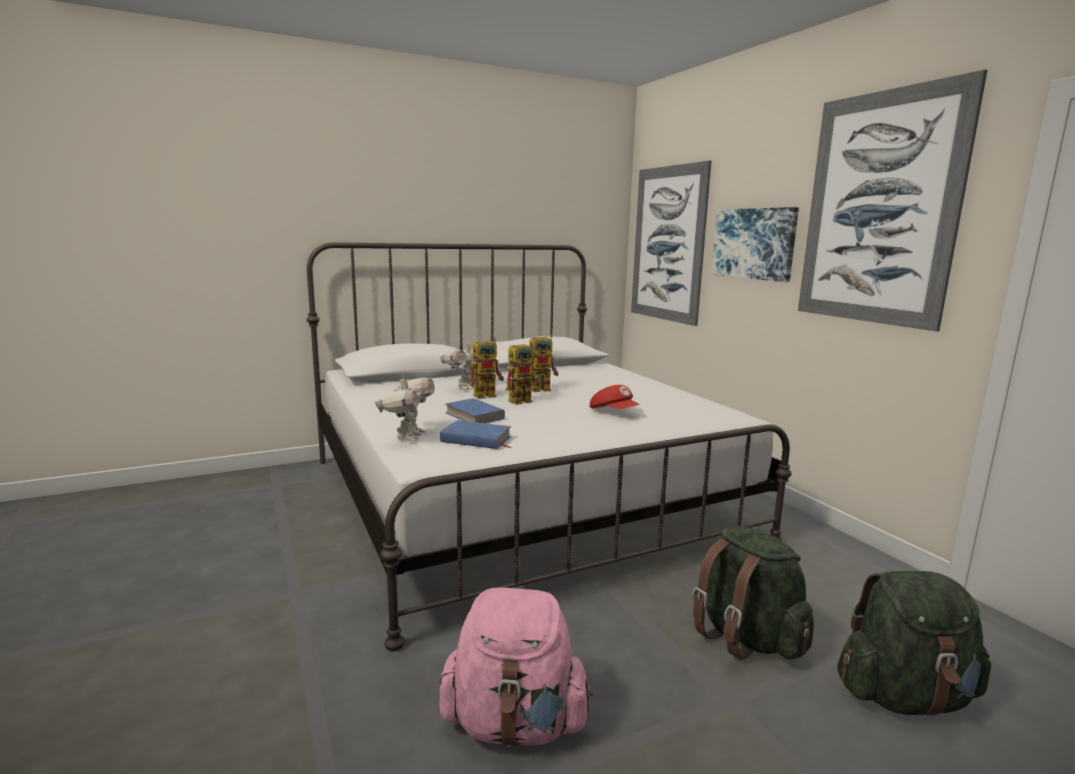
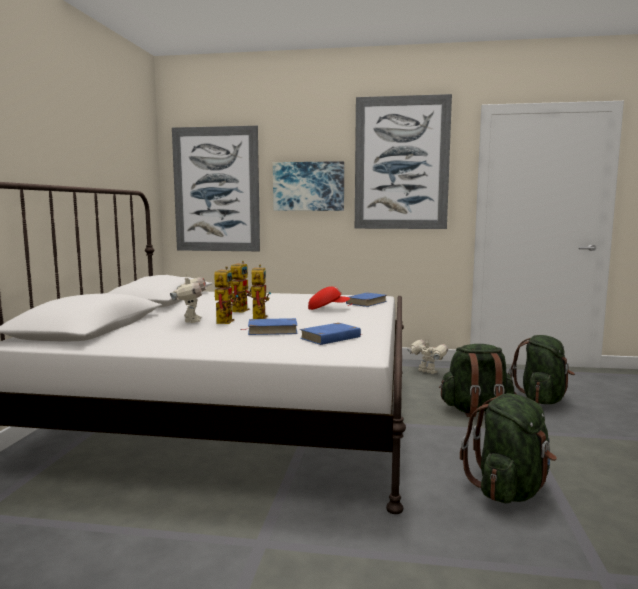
camera: 55 degrees left, 5 degrees down
toy robot [375,373,435,442] -> toy robot moved to [408,339,448,374]
pink backpack [440,587,594,747] -> green backpack [460,393,557,503]
none -> blue book [346,293,387,307]

